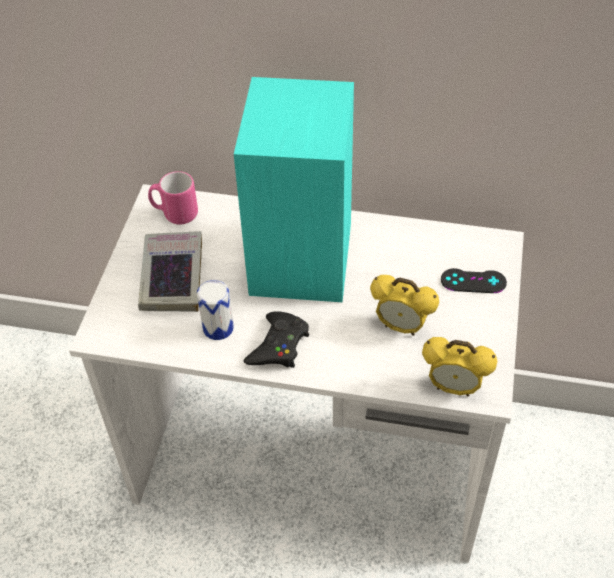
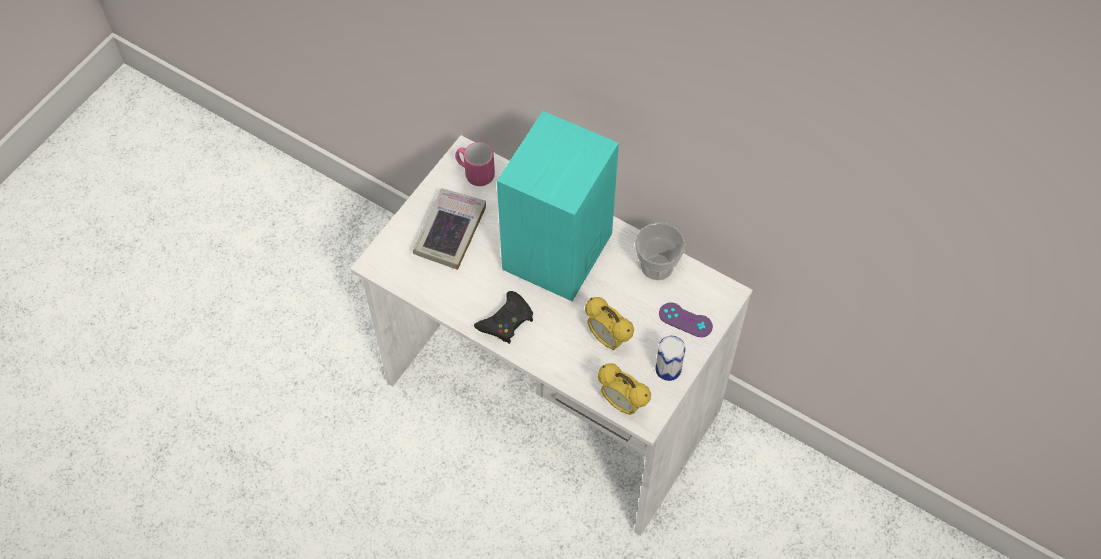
camera: 20 degrees right, 10 degrees up
can [197,280,234,340] -> can moved to [655,336,686,381]
black game controller [441,268,507,293] -> purple game controller [659,303,713,337]
none -> cup [635,223,686,280]

